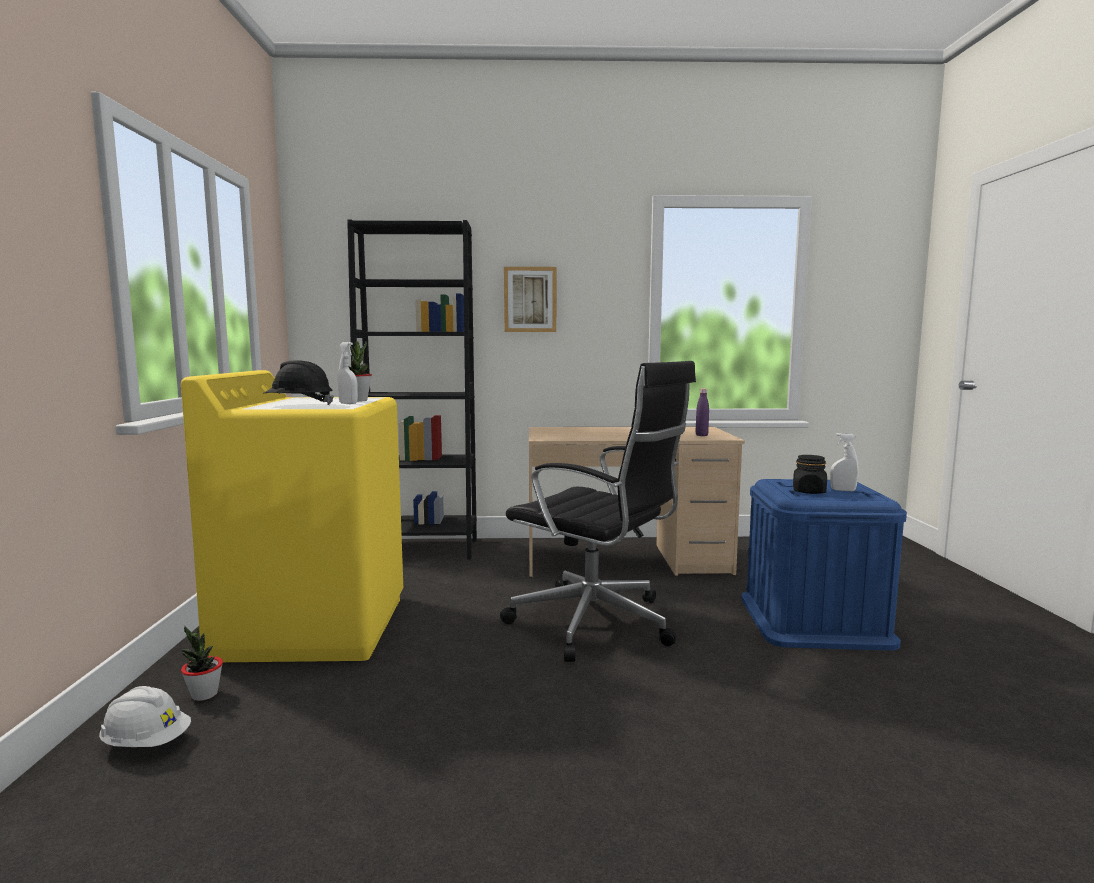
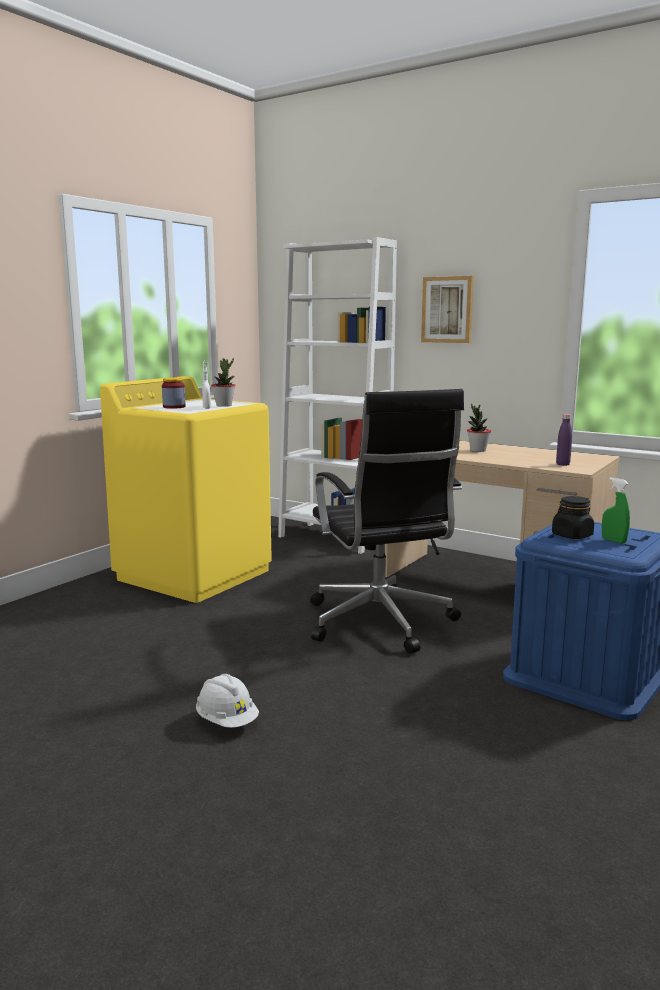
camera: 35 degrees right, 5 degrees up
white hard hat [99,686,191,747] -> white hard hat moved to [196,674,259,728]
potted plant [181,626,223,701] -> potted plant moved to [467,404,491,452]
black hard hat [263,360,334,405] -> jar [162,378,185,409]
black bookcase [347,220,477,560] -> white bookcase [278,237,397,554]
white spray bottle [830,433,859,491] -> green spray bottle [602,478,630,544]

